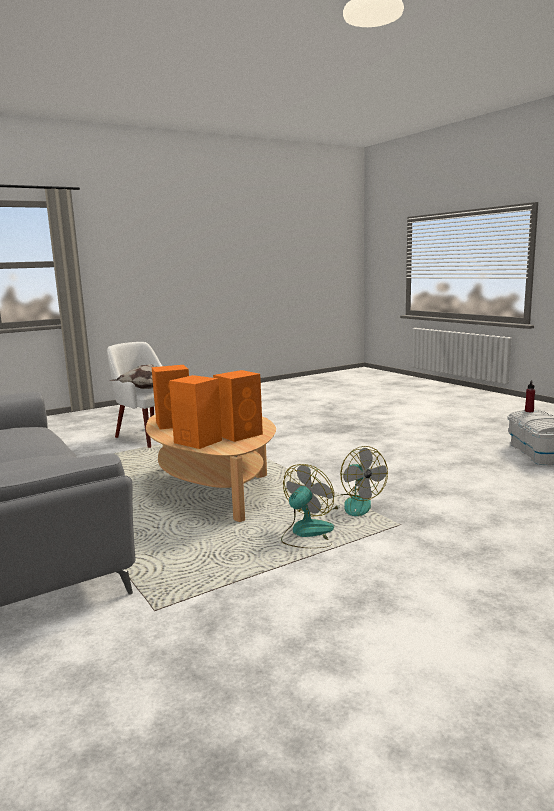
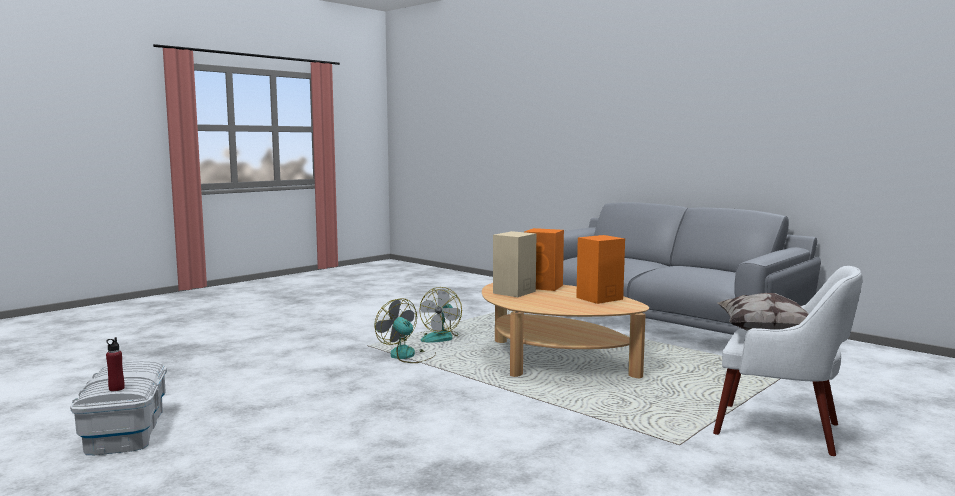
camera: 165 degrees right, 5 degrees down
orange speaker [213,370,263,442] -> beige speaker [493,231,536,297]

